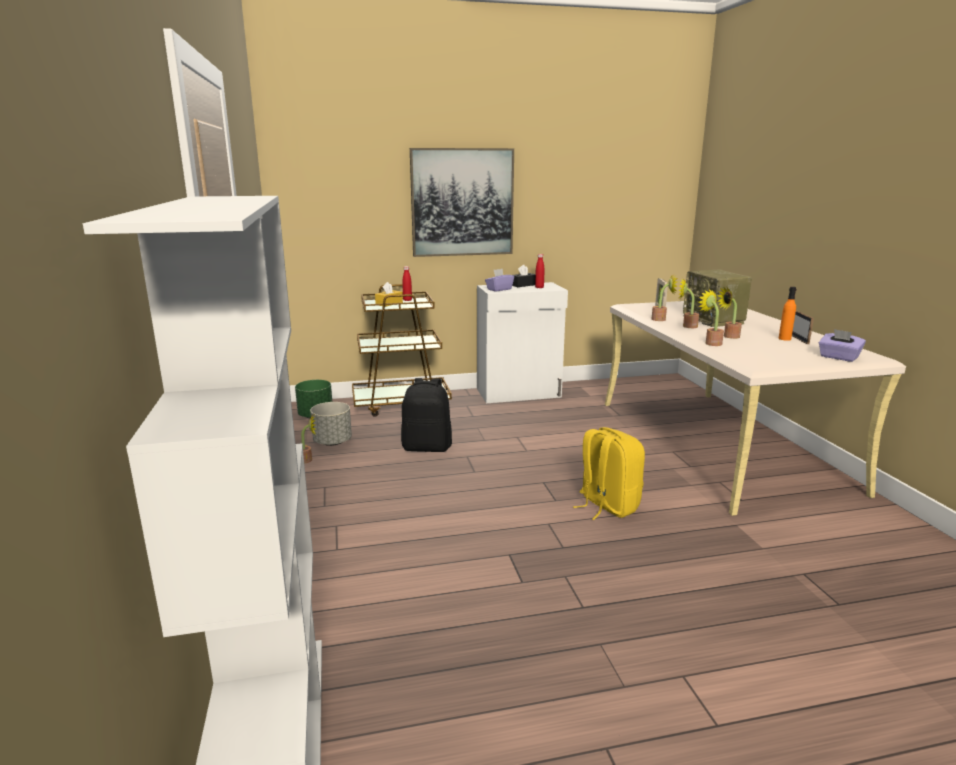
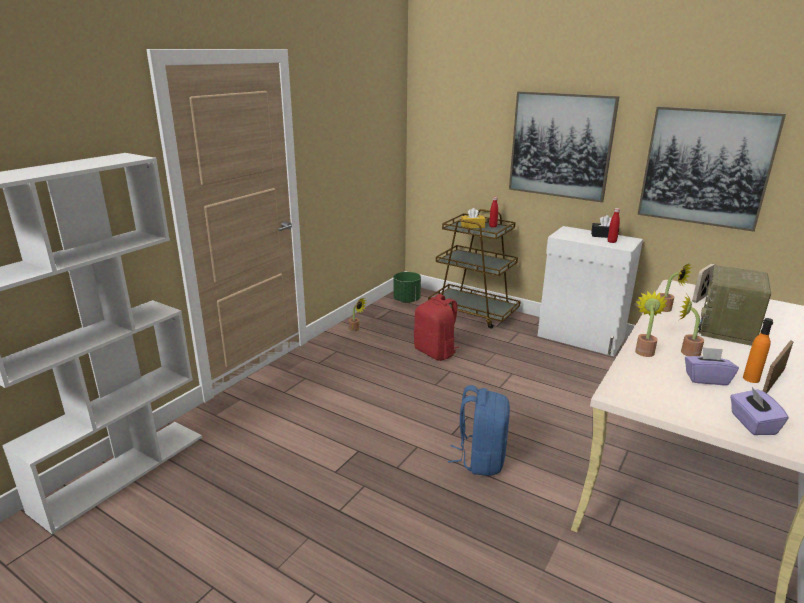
camera: 45 degrees right, 5 degrees up
grey planter [310,402,352,446] -> none
black backpack [401,378,452,452] -> red backpack [414,294,459,361]
purple tissue box [485,269,514,291] -> purple tissue box moved to [685,347,739,385]
yellow backpack [573,427,645,520] -> blue backpack [448,385,510,476]
potted plant [678,277,699,328] -> none
none -> picture [637,107,786,232]

